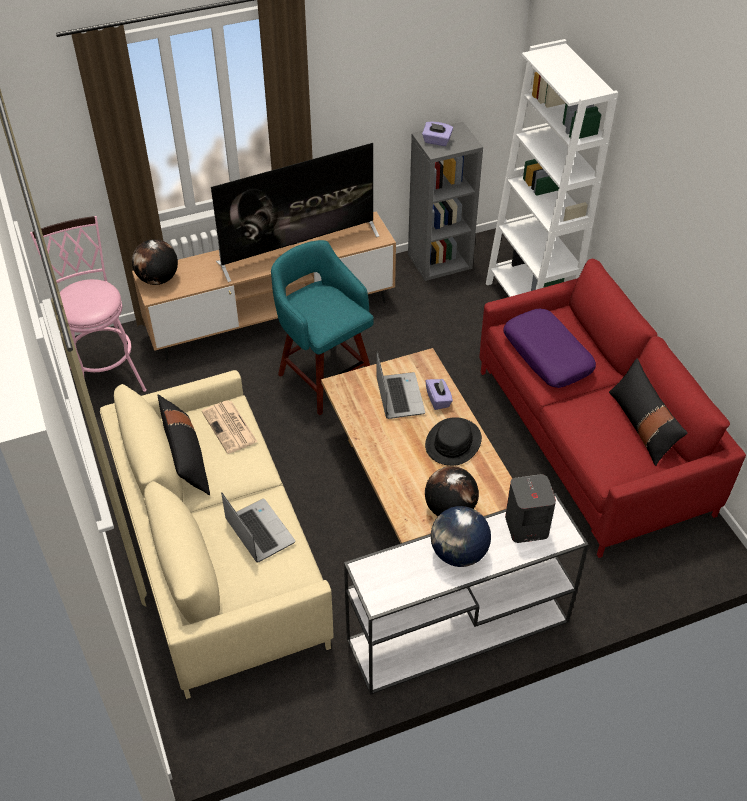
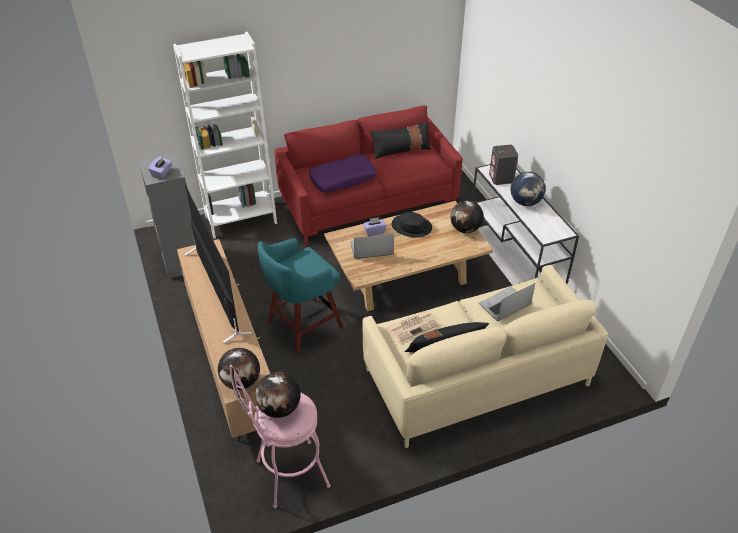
camera: 90 degrees left, 5 degrees down
none -> globe [255,372,301,418]

